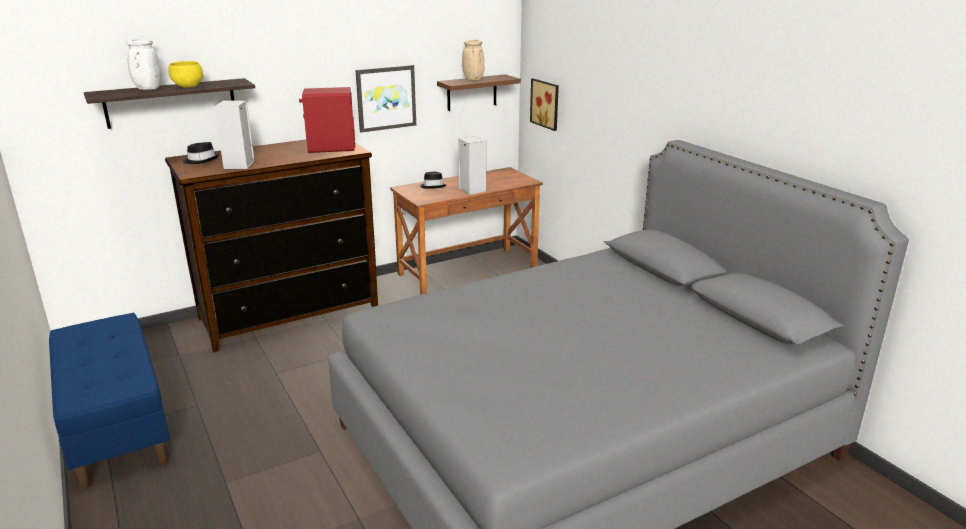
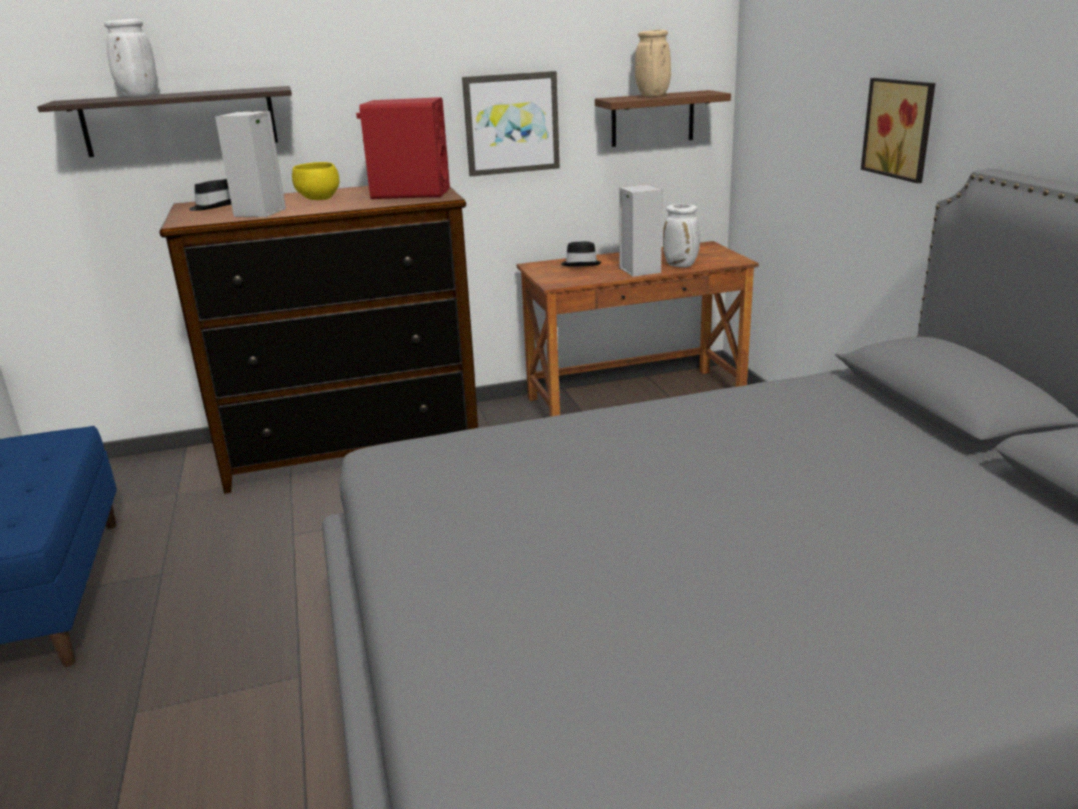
camera: 15 degrees right, 0 degrees up
yellow bowl [169,61,203,87] -> yellow bowl moved to [292,162,339,200]
picture [530,78,559,131] -> picture moved to [861,78,935,183]
none -> white vase [663,204,700,267]

